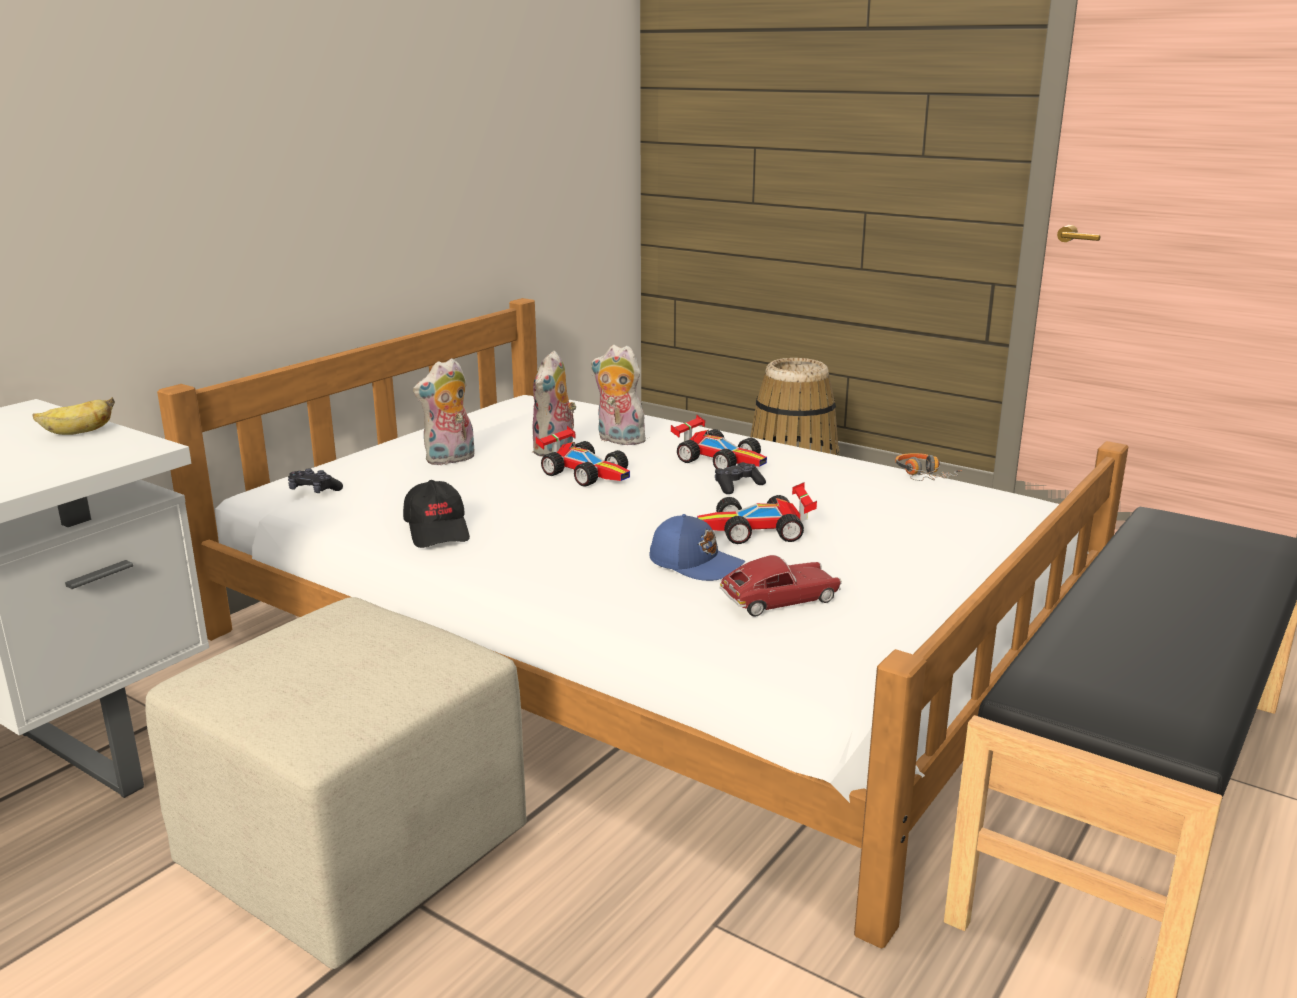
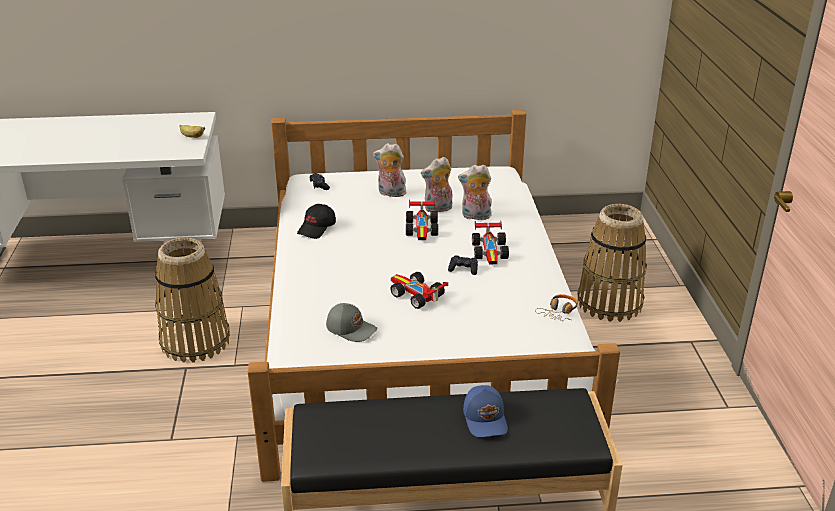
camera: 50 degrees right, 10 degrees up
beige ottoman [145,597,527,969] -> basket [155,237,230,363]
plush toy [591,345,648,445] -> plush toy turned 75 degrees counterclockwise [458,164,492,220]
blue cap [650,514,745,581] -> blue cap moved to [463,385,508,437]
toy car [719,555,842,617] -> grey cap [326,303,378,342]

